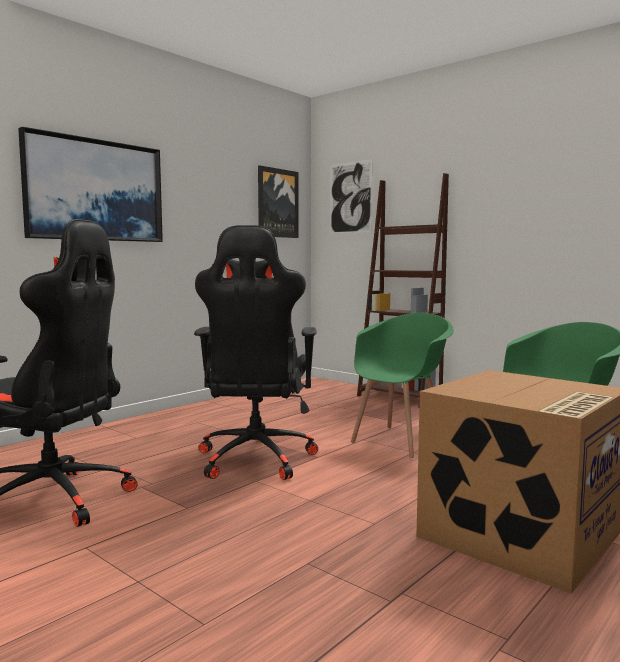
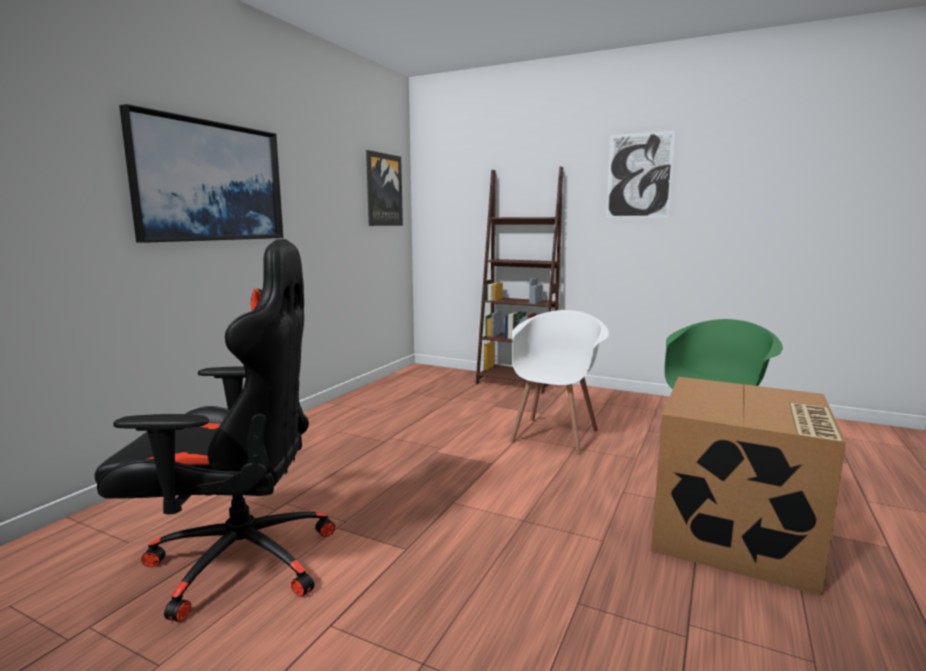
camera: 15 degrees left, 5 degrees up
black office chair [194,225,318,480] -> none
picture [330,159,372,234] -> picture moved to [606,131,675,218]
green chair [351,313,454,458] -> white chair [510,310,609,455]

